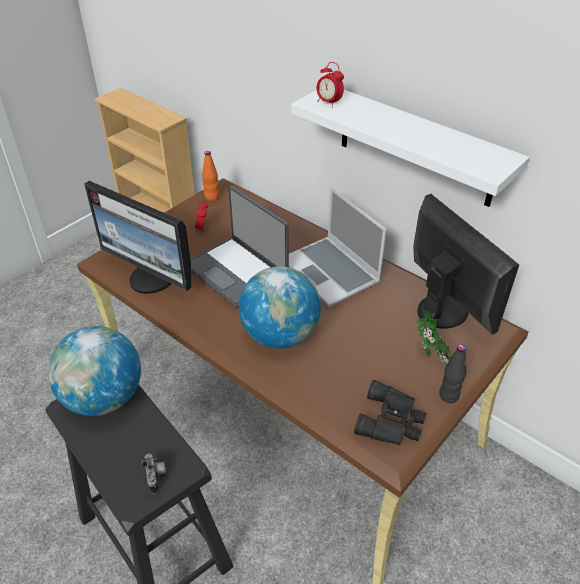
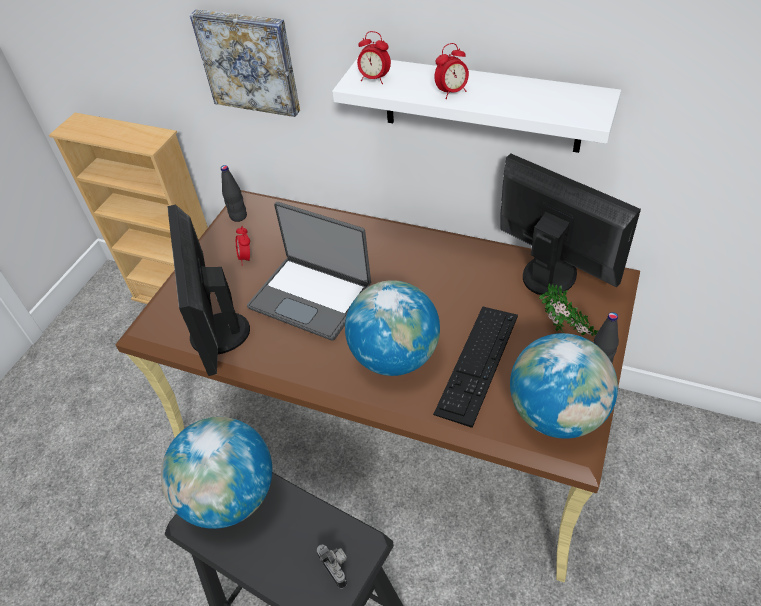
camera: 15 degrees left, 5 degrees up
monitor [84,181,191,294] -> monitor turned 60 degrees clockwise [167,204,250,376]
orange bottle [202,151,219,201] -> black bottle [221,165,247,222]
laptop [289,187,387,307] -> none
black binoculars [354,380,426,445] -> globe [510,333,618,439]
none -> picture [190,9,300,117]
none -> keyboard [433,306,518,428]
none -> alarm clock [434,43,469,99]

